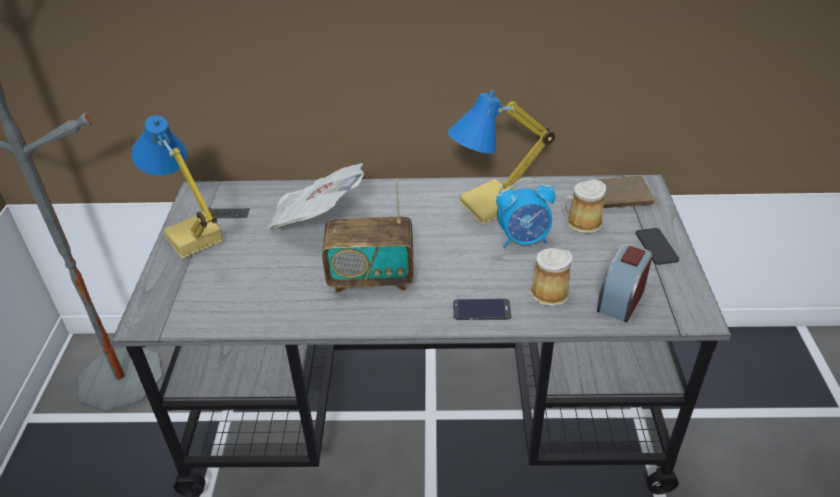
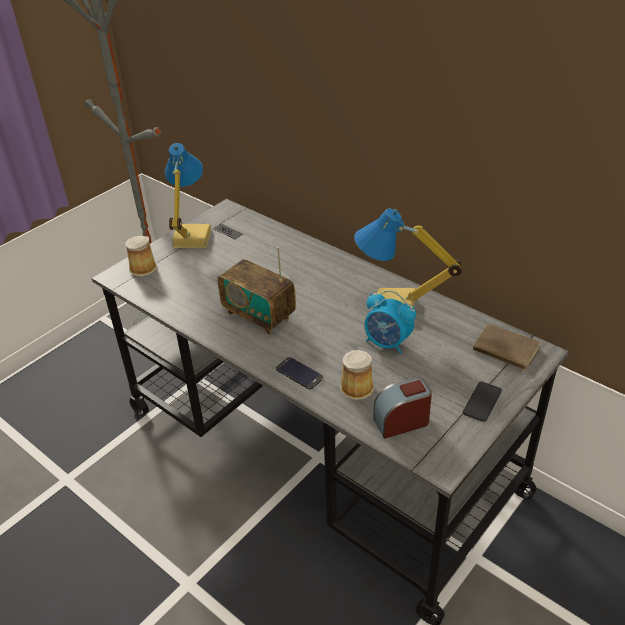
camera: 40 degrees right, 0 degrees up
newspaper [267,163,364,228] -> none
mug [563,179,606,233] -> mug moved to [125,236,157,277]

